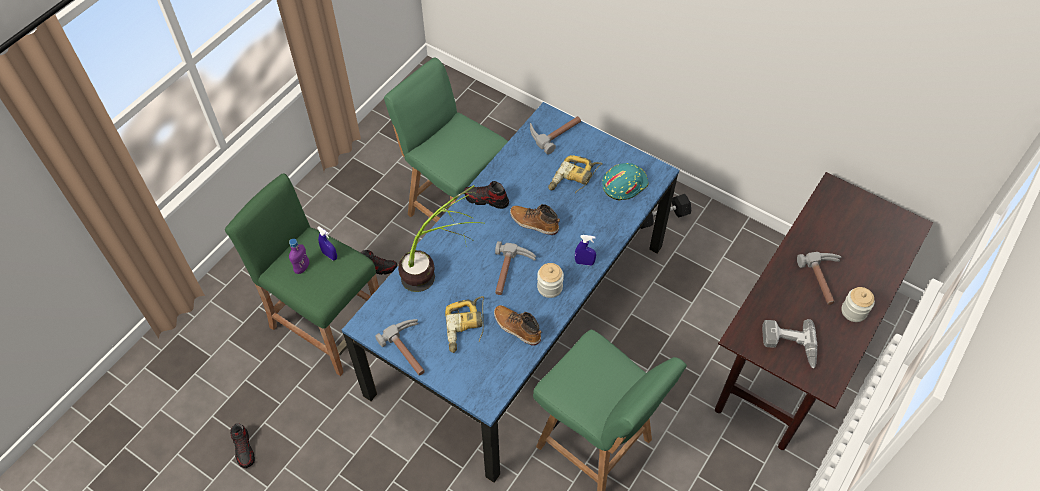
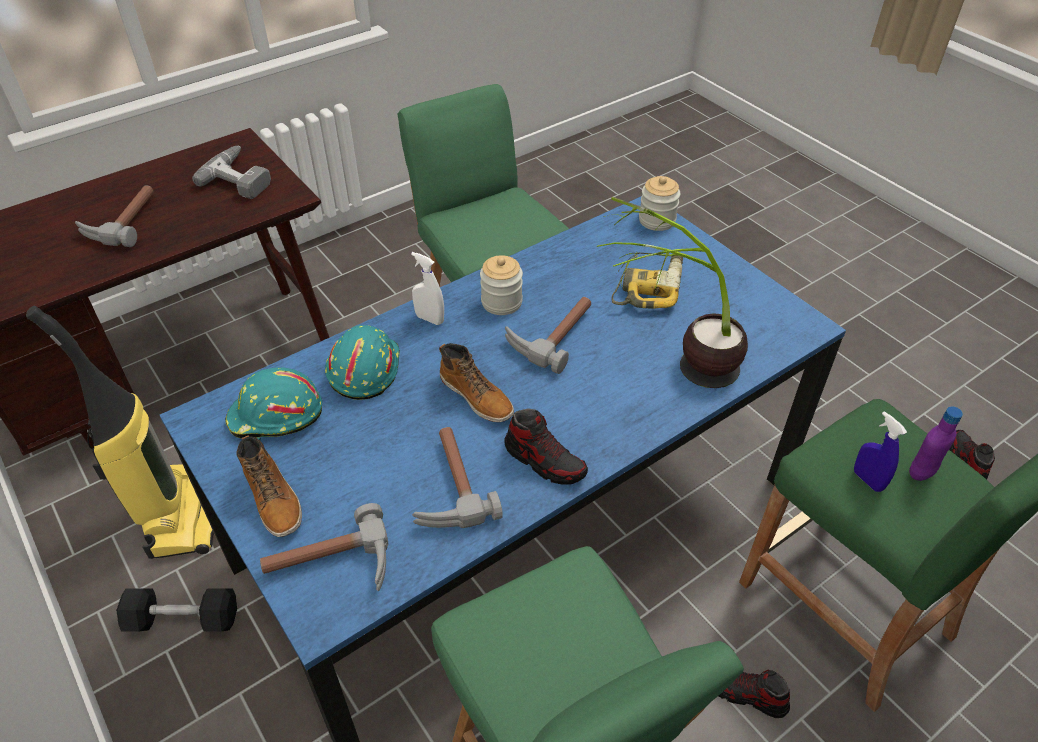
camera: 160 degrees left, 10 degrees down
hammer [375,319,425,376] -> hammer moved to [412,427,503,528]
boot [494,305,541,346] -> boot moved to [237,435,302,537]
power drill [548,155,603,193] -> none
blue spray bottle [575,235,596,266] -> white spray bottle [411,252,444,325]
jar [841,287,875,322] -> jar moved to [639,176,681,231]
none -> vacuum cleaner [26,306,214,559]
none -> turquoise hard hat [325,325,400,400]

